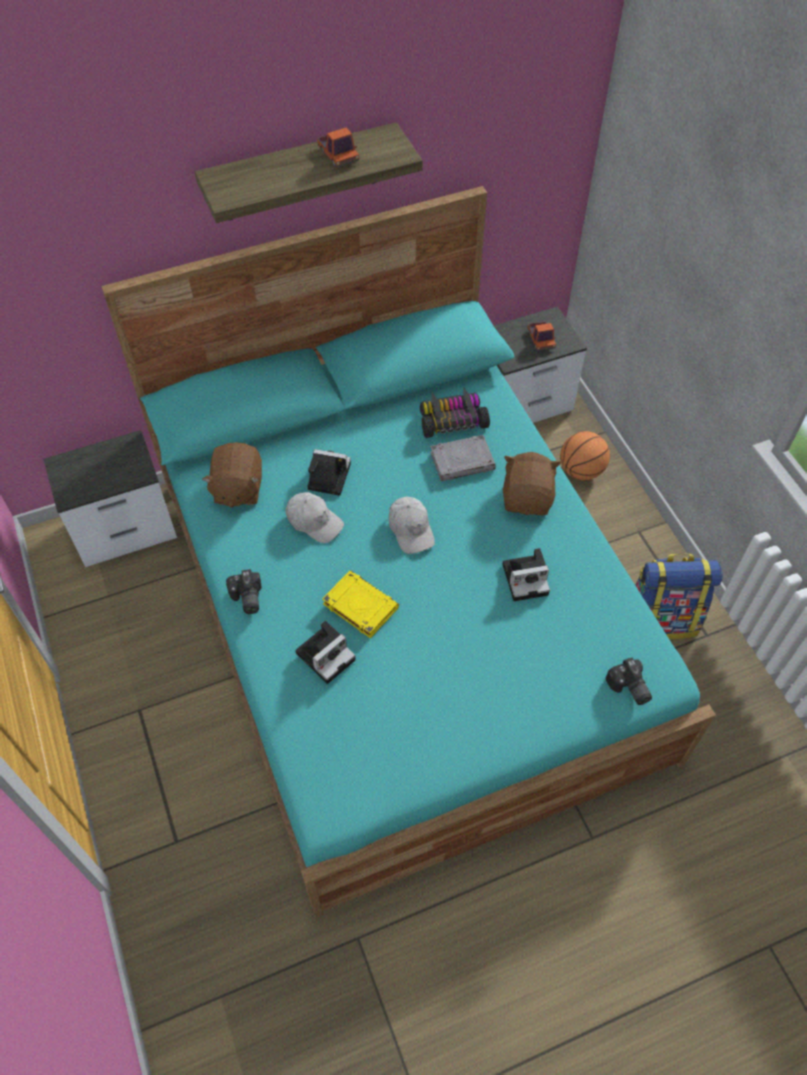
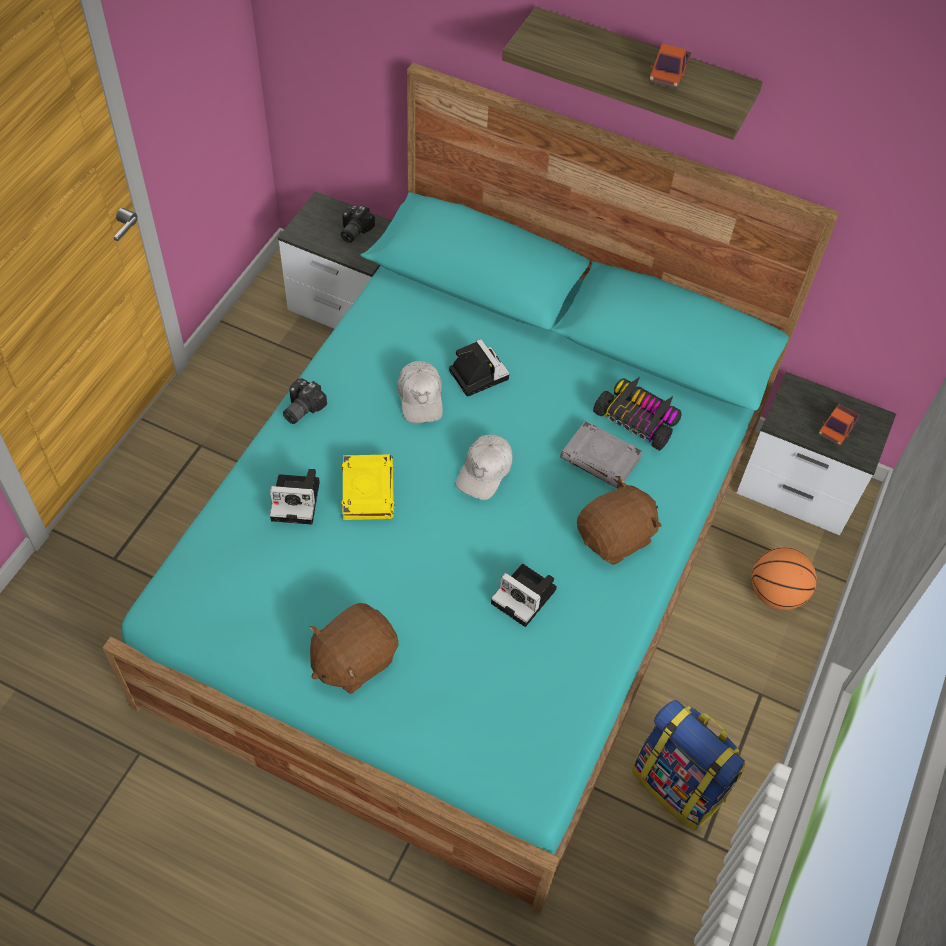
camera: 45 degrees right, 0 degrees up
brown plush toy [202,442,262,508] -> brown plush toy moved to [309,603,399,694]
camera [606,657,652,705] -> camera moved to [341,205,375,243]

